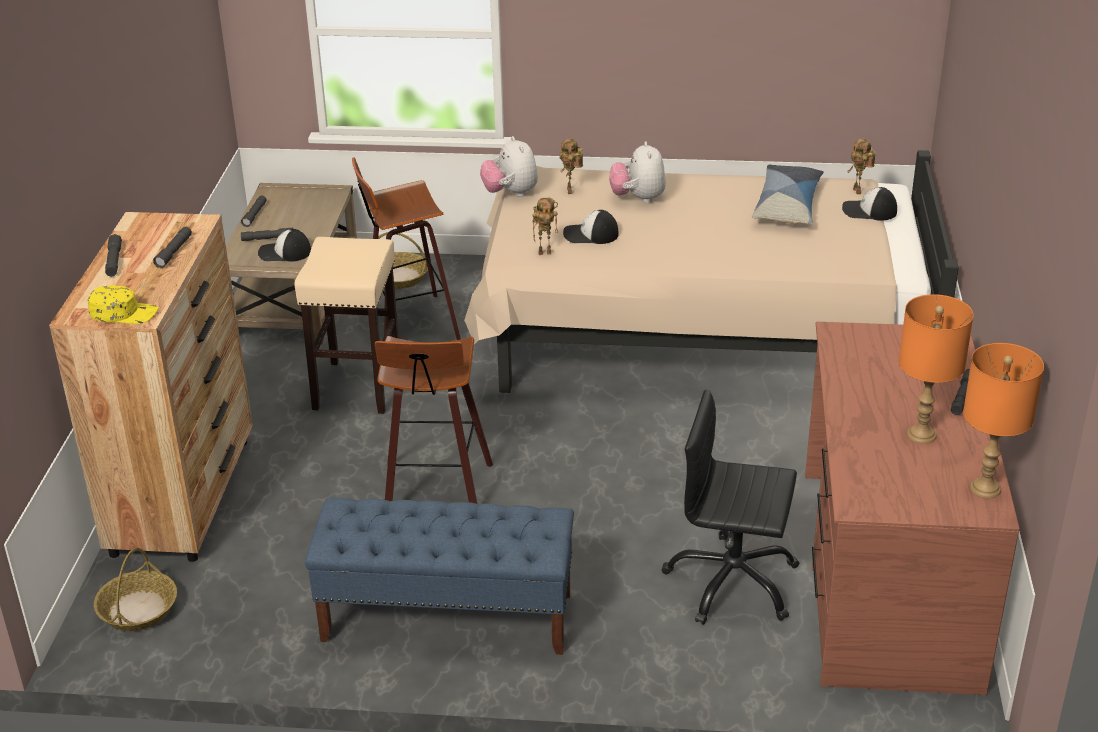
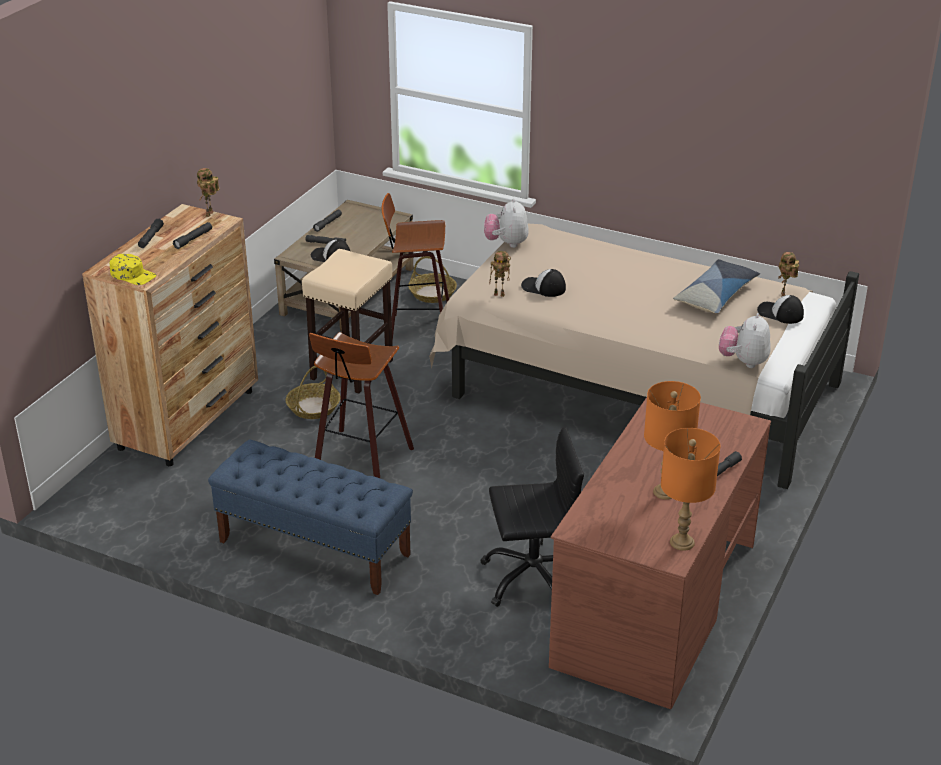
camera: 20 degrees right, 0 degrees up
basket [94,548,177,631] -> basket moved to [286,366,340,419]
toy robot [559,139,583,194] -> toy robot moved to [197,168,219,217]
plush toy [609,141,666,203] -> plush toy moved to [719,313,771,368]
black office chair [662,390,799,625] -> black office chair turned 135 degrees clockwise [480,427,584,607]

